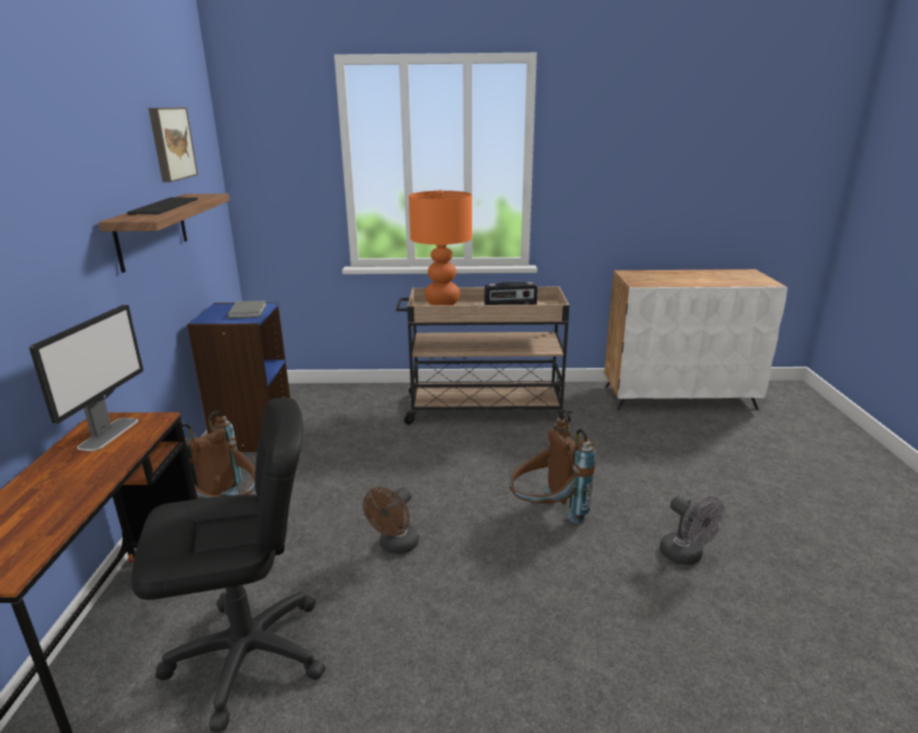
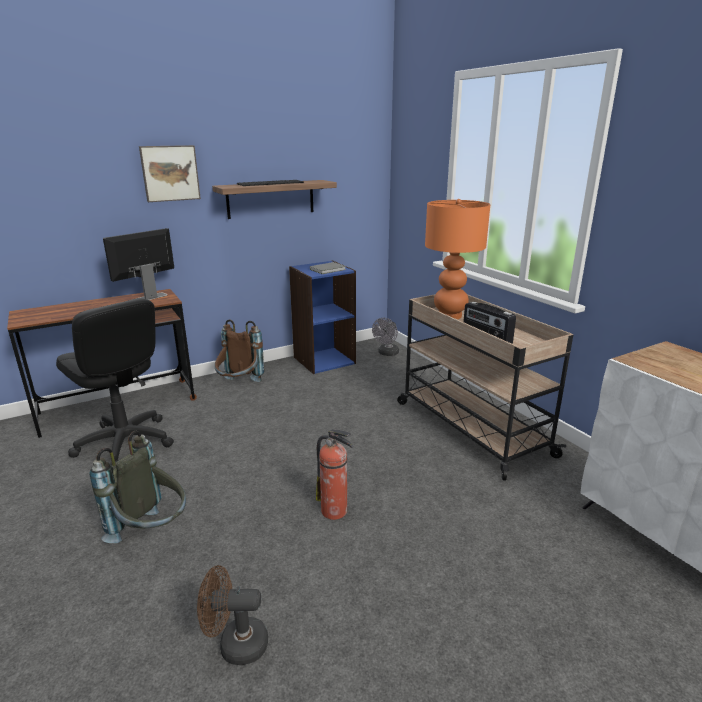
camera: 60 degrees right, 0 degrees up
monitor [29,305,144,451] -> monitor turned 150 degrees clockwise [103,228,174,300]
picture [148,107,198,182] -> picture moved to [139,145,201,202]
brown fan [363,487,419,554] -> brown fan moved to [197,565,268,665]
brown backpack [509,414,596,524] -> fire extinguisher [316,429,354,520]
grey fan [660,496,726,565] -> grey fan moved to [372,318,399,356]
none -> grey backpack [90,431,186,543]

